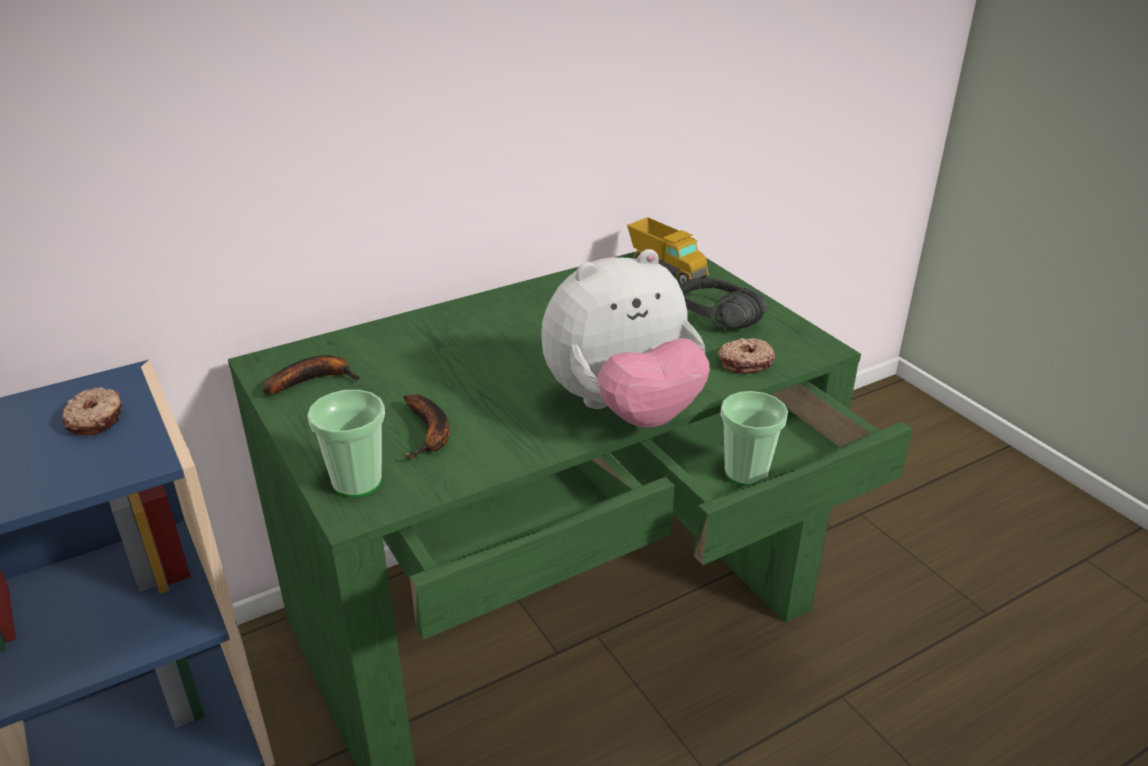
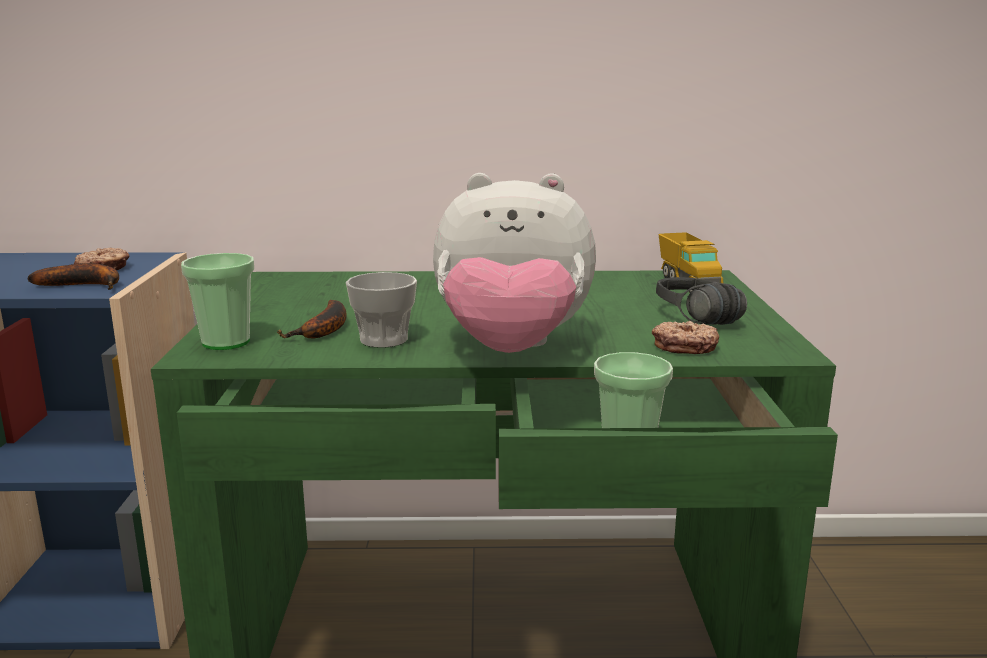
camera: 30 degrees right, 15 degrees down
banana [263,355,359,395] -> banana moved to [27,263,119,290]
none -> cup [346,272,417,348]

